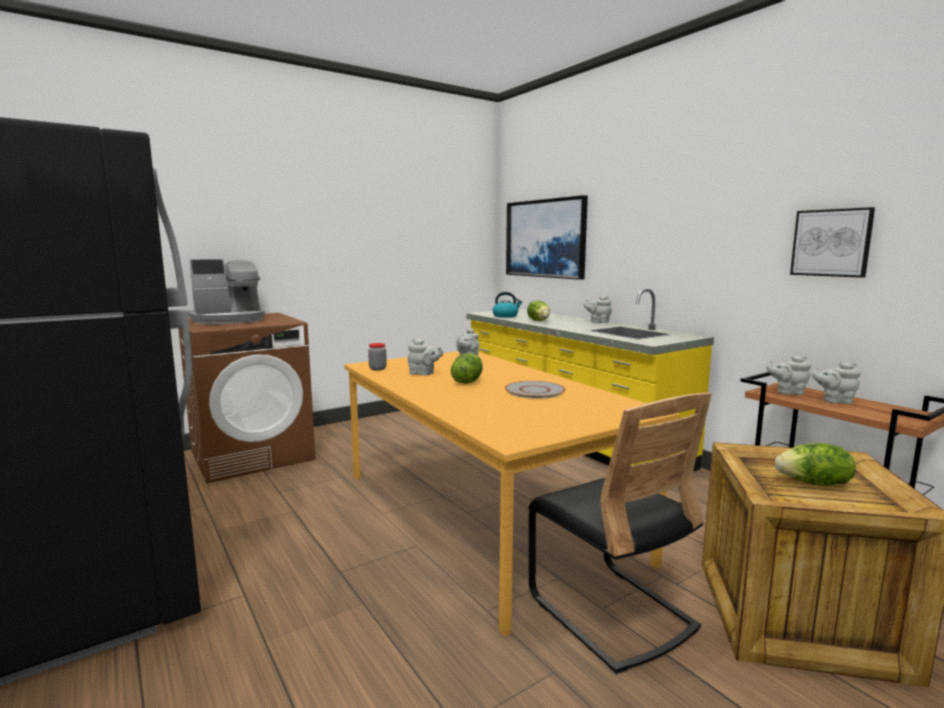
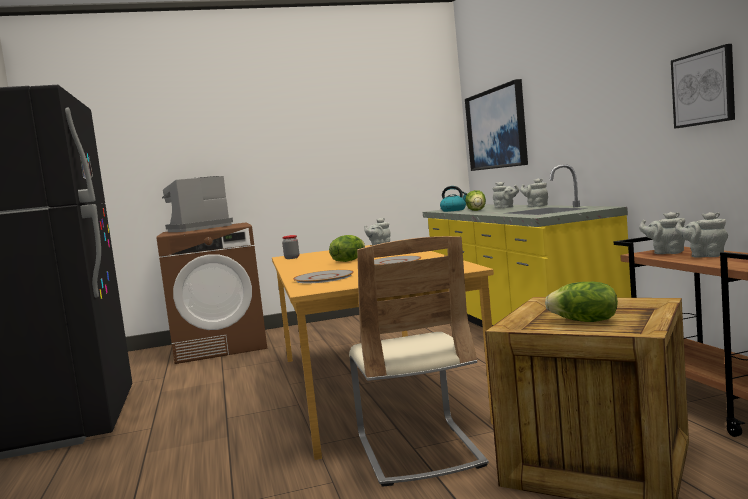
camera: 20 degrees right, 5 degrees down
coffee machine [188,259,265,324] -> coffee machine turned 150 degrees clockwise [162,176,233,232]
grey teapot [408,339,443,375] -> grey teapot moved to [493,182,519,208]
black chair [528,393,712,674] -> beige chair [349,236,489,487]
none -> grey plate [293,270,354,284]

